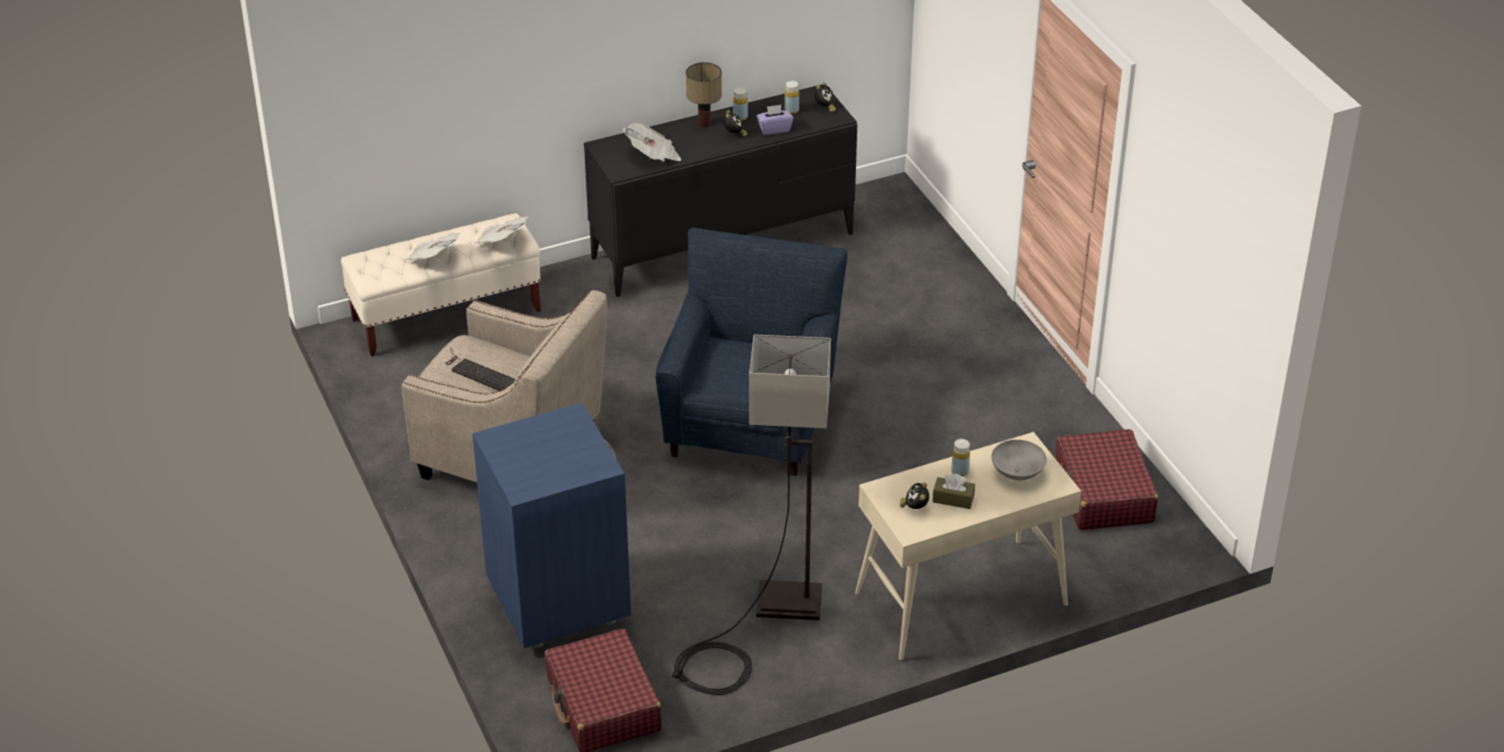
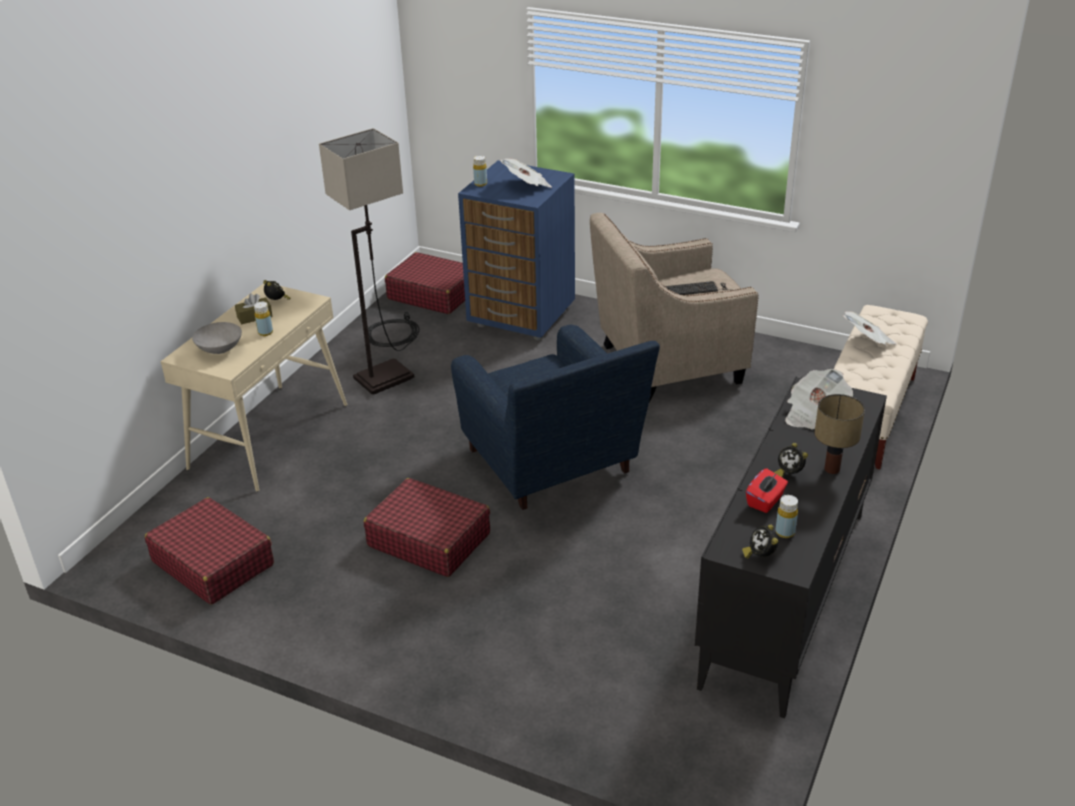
camera: 140 degrees right, 5 degrees down
newspaper [474,217,528,244] -> newspaper moved to [500,158,552,187]
yellow bottle [733,87,748,121] -> yellow bottle moved to [473,156,487,187]
purple tissue box [757,105,793,135] -> red tissue box [746,468,788,513]
none -> red suitcase [364,478,490,577]

